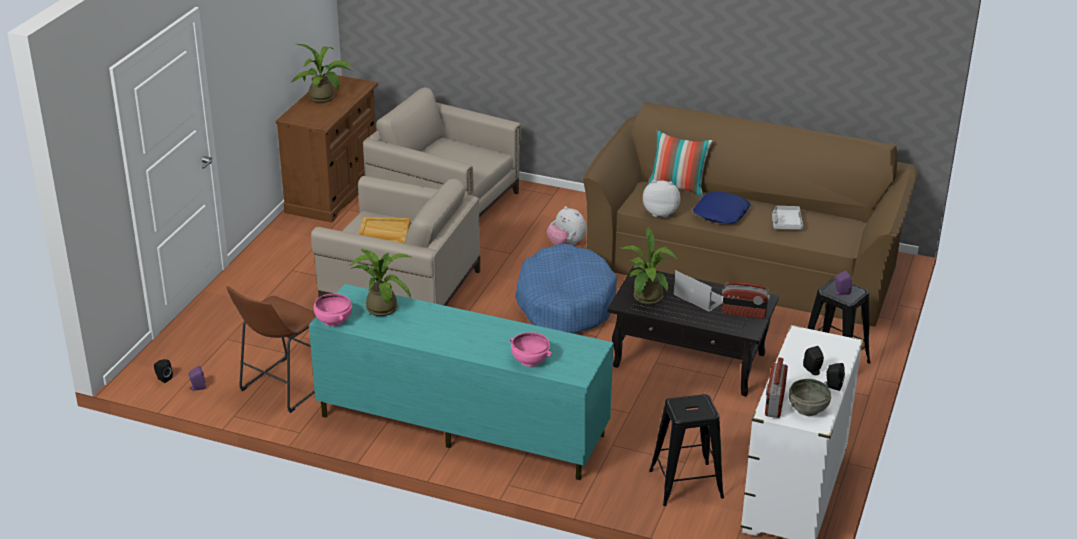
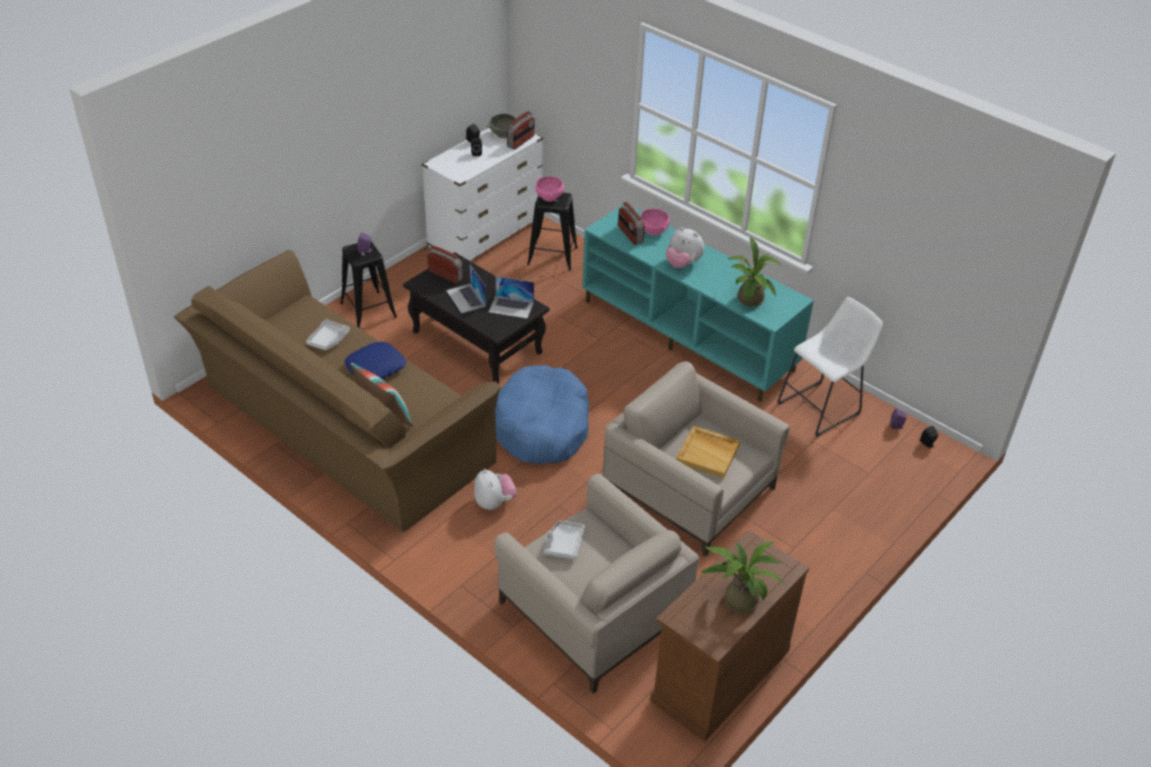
camera: 160 degrees left, 10 degrees up
brown stool [226,286,316,413] -> white stool [778,297,883,437]
pink bowl [314,294,352,326] -> pink bowl moved to [535,176,564,202]
potted plant [621,227,678,305] -> laptop [489,276,534,318]
plush toy [643,180,681,218] -> plush toy moved to [666,227,704,268]
none -> grey tray [544,520,585,560]
none -> radio [618,202,645,245]

